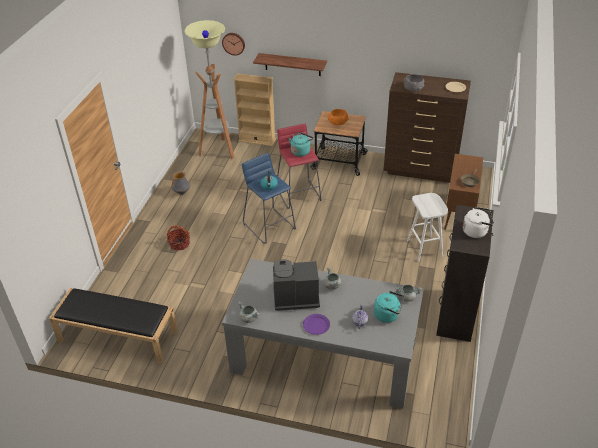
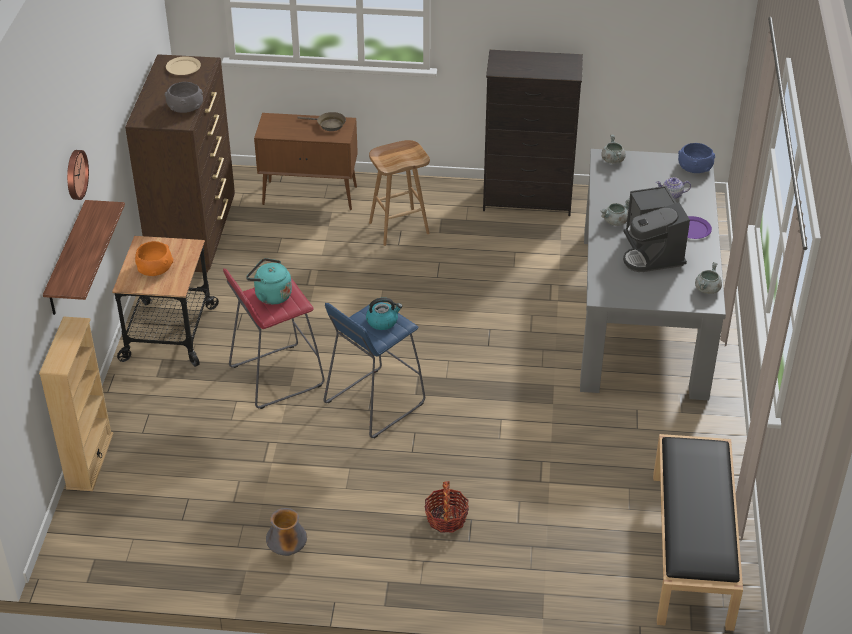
camera: 100 degrees left, 0 degrees up
floor lamp [185,20,235,159] -> none
wall clock [222,33,245,56] -> wall clock moved to [67,150,89,200]
turquoise kettle [374,291,404,323] -> none
white stool [407,193,448,261] -> brown stool [369,140,430,246]
white kettle [463,207,494,238] -> none
none -> blue bowl [678,143,715,173]

